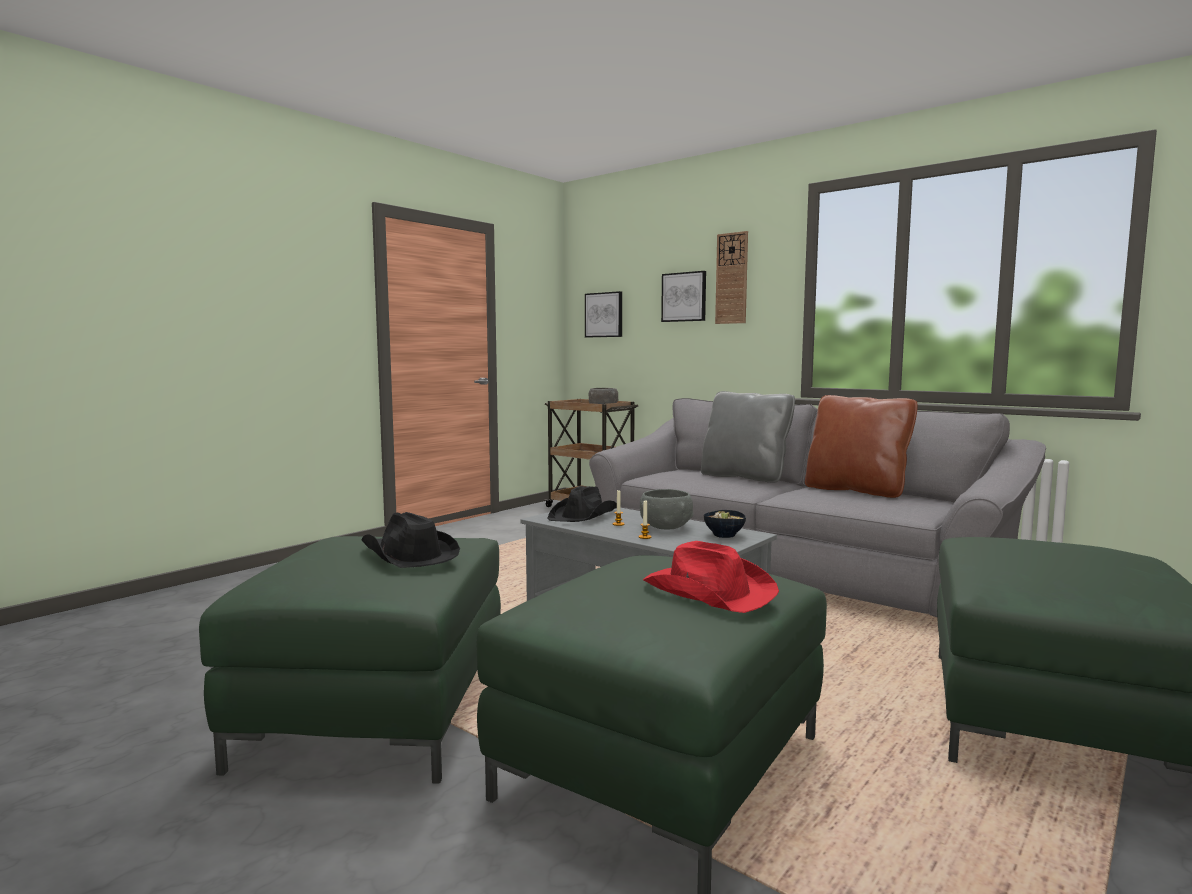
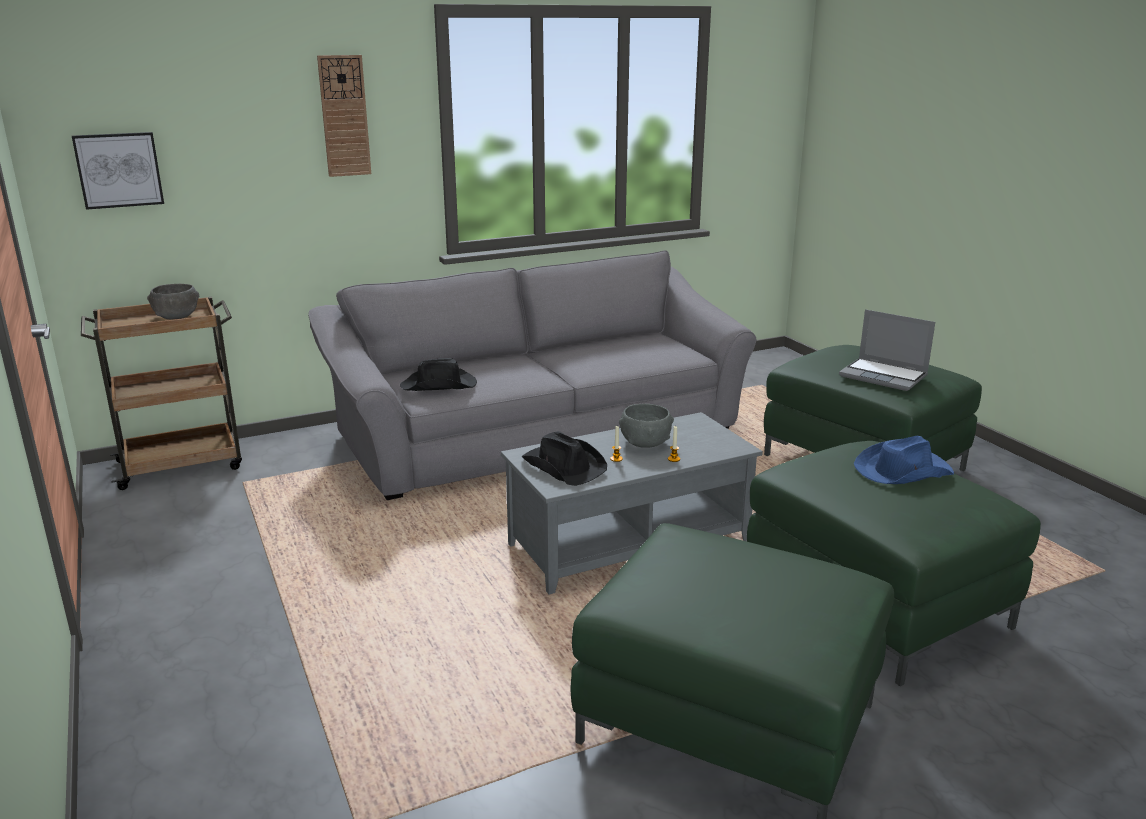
camera: 65 degrees left, 15 degrees up
black hat [361,512,460,568] -> black hat moved to [400,358,477,391]
red hat [643,541,779,613] -> blue hat [854,436,954,484]
picture [661,271,706,322] -> none
grey pillow [701,391,795,483] -> none
bowl [704,510,746,538] -> none
brown pillow [805,395,918,498] -> none
none -> laptop [839,309,935,391]

